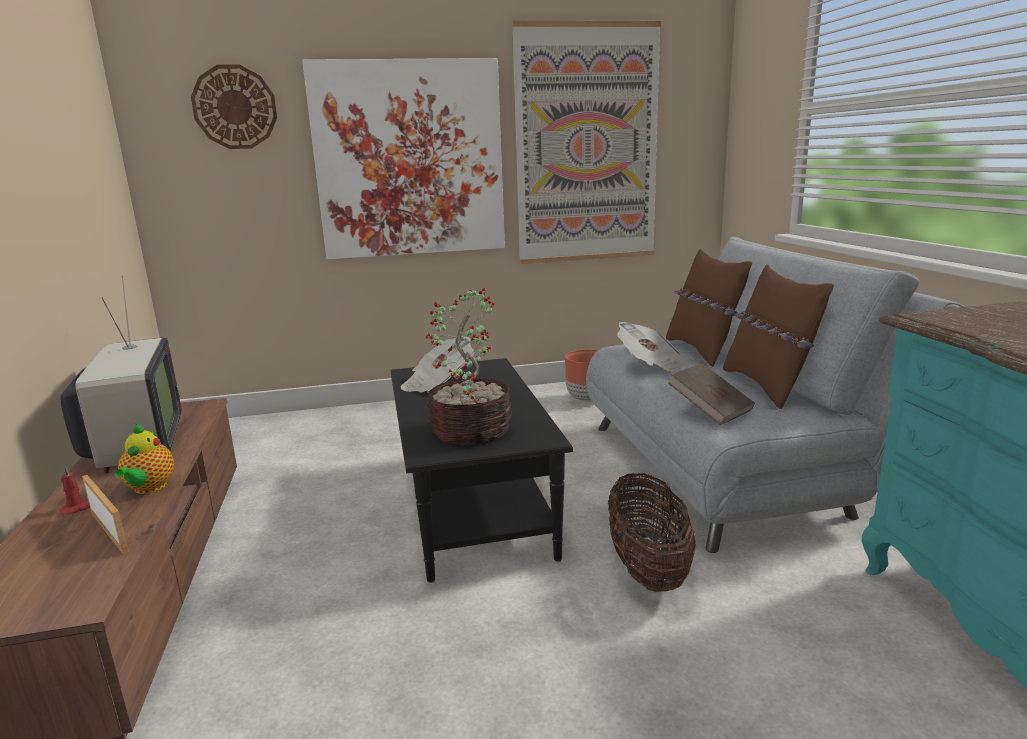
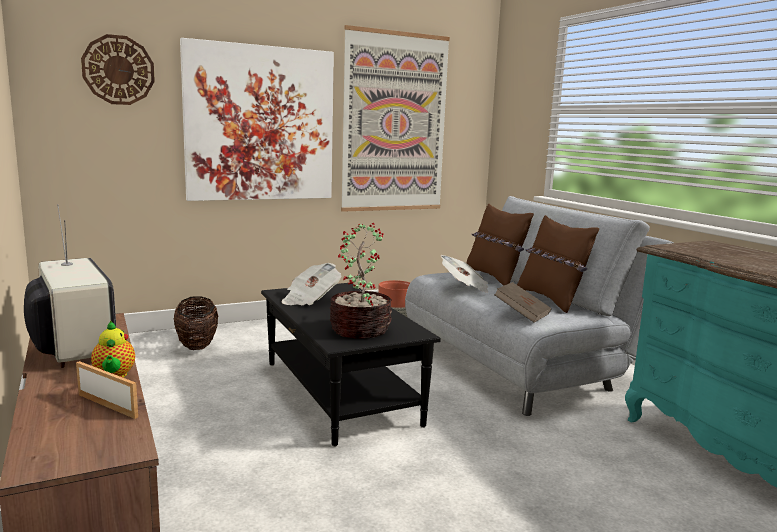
camera: 15 degrees left, 5 degrees down
red candle [60,465,90,515] -> none
basket [608,472,696,592] -> basket moved to [174,296,218,350]

